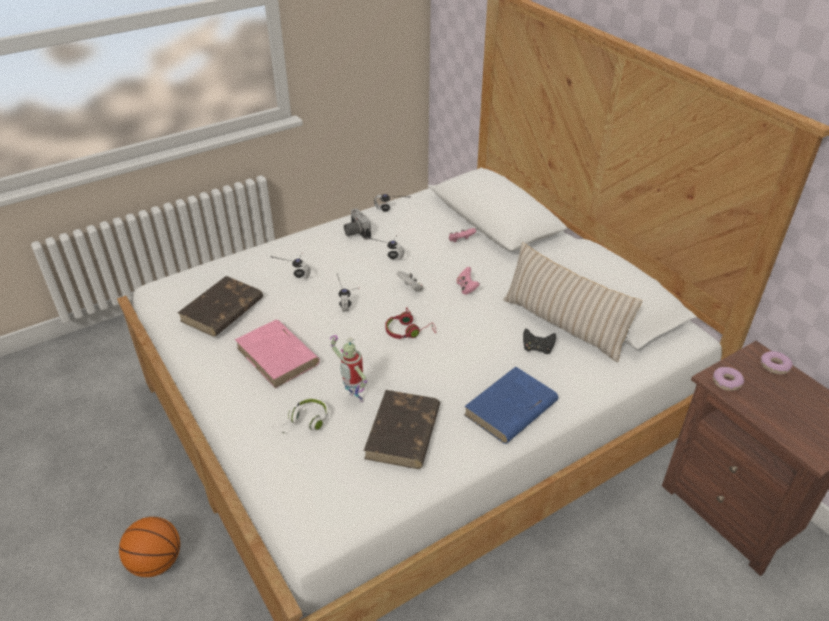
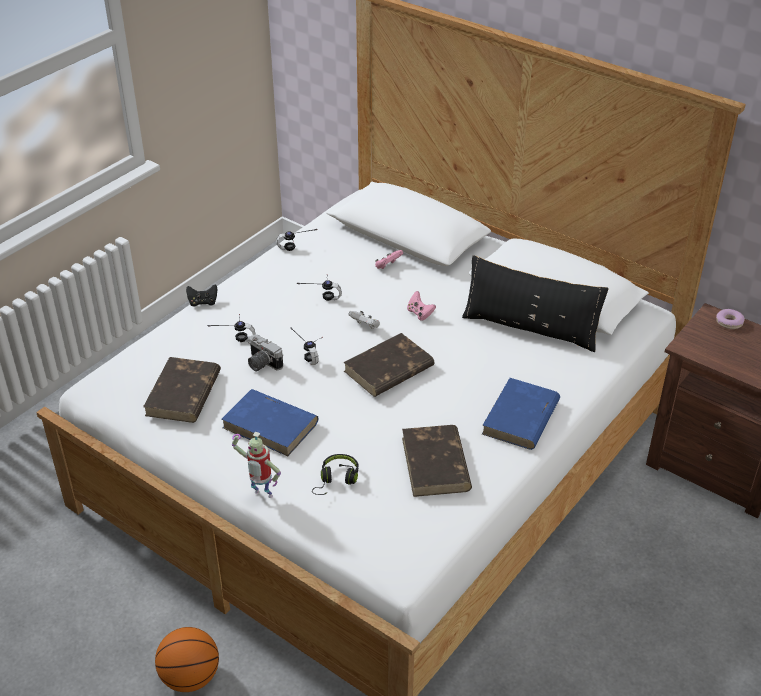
camera: 20 degrees left, 0 degrees up
pink book [235,320,320,388] -> blue book [222,389,319,456]
white headphones [272,398,329,434] -> black headphones [312,454,359,495]
toy robot [330,335,368,403] -> toy robot moved to [232,432,281,498]
camera [344,209,371,240] -> camera moved to [248,334,283,372]
red headphones [385,307,436,339] -> brown book [343,333,434,397]
beige pillow [504,242,642,362] -> black pillow [462,255,609,352]
black game controller [523,329,556,354] -> black game controller moved to [186,284,217,307]
donut [713,367,744,391] -> none

